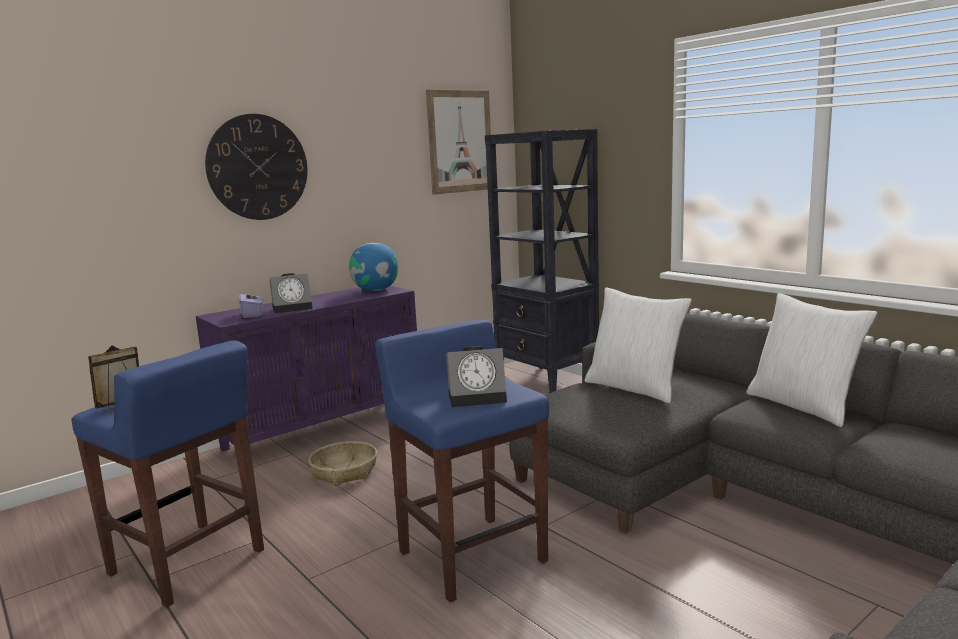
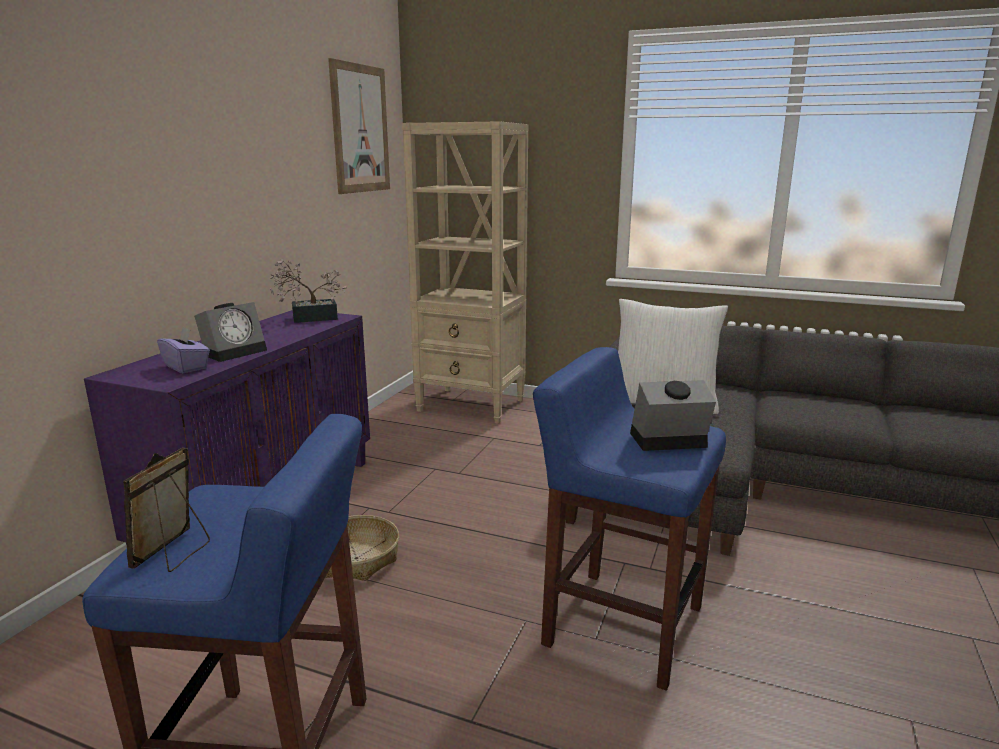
camera: 30 degrees left, 5 degrees up
wall clock [205,114,308,220] -> none
globe [349,243,398,291] -> potted plant [270,259,347,323]
alarm clock [446,346,507,407] -> alarm clock turned 150 degrees counterclockwise [630,380,716,451]
black bookcase [485,129,599,393] -> beige bookcase [402,121,529,424]
white pillow [747,293,878,427] -> none

